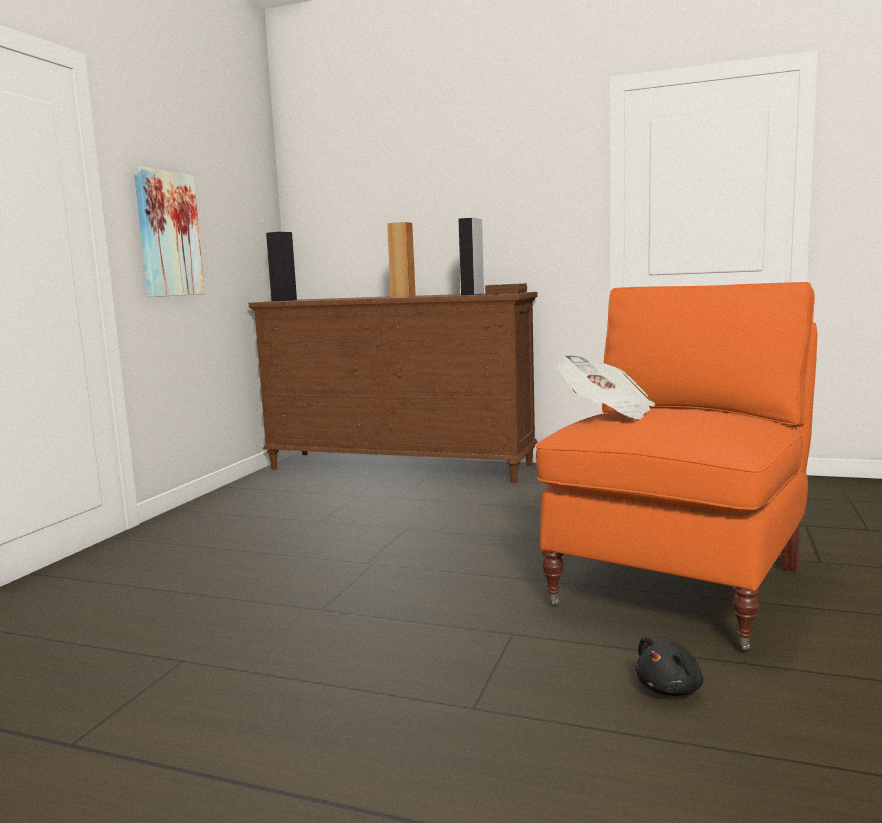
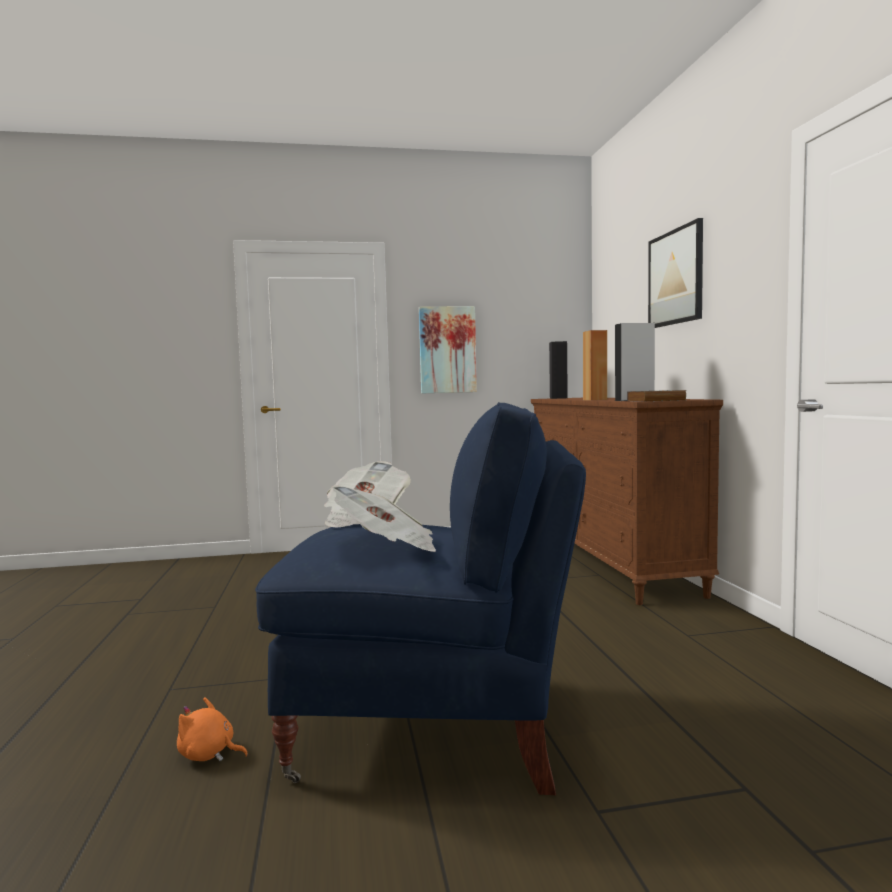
camera: 60 degrees right, 5 degrees down
orange armchair [536,282,817,651] -> blue armchair [255,402,586,795]
black plush toy [636,637,703,696] -> orange plush toy [177,697,248,761]
none -> newspaper [332,485,436,552]
none -> picture [648,218,703,328]

